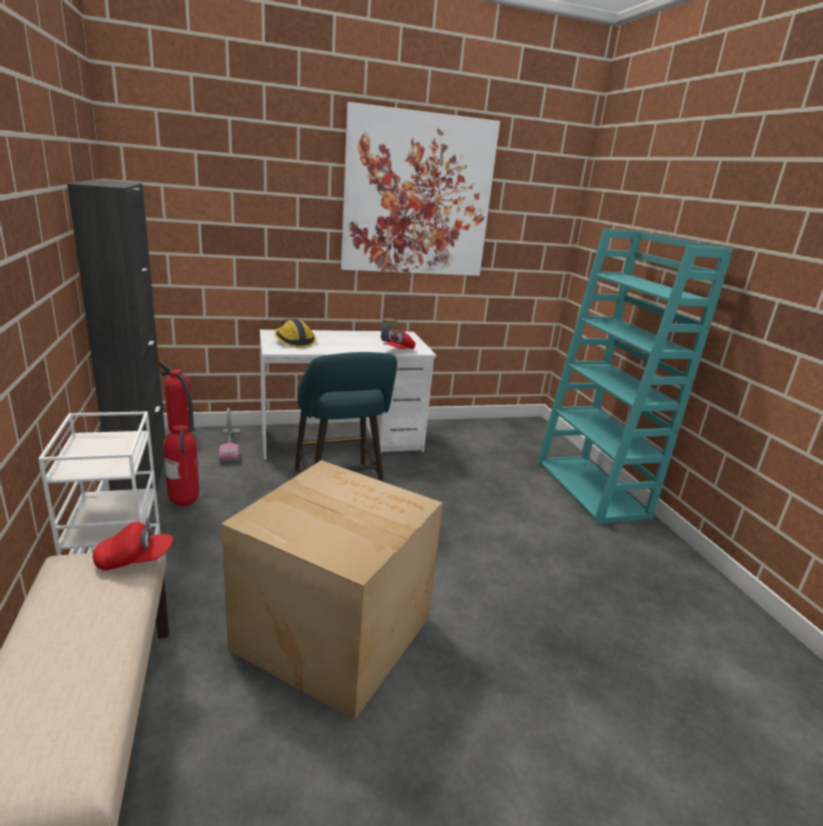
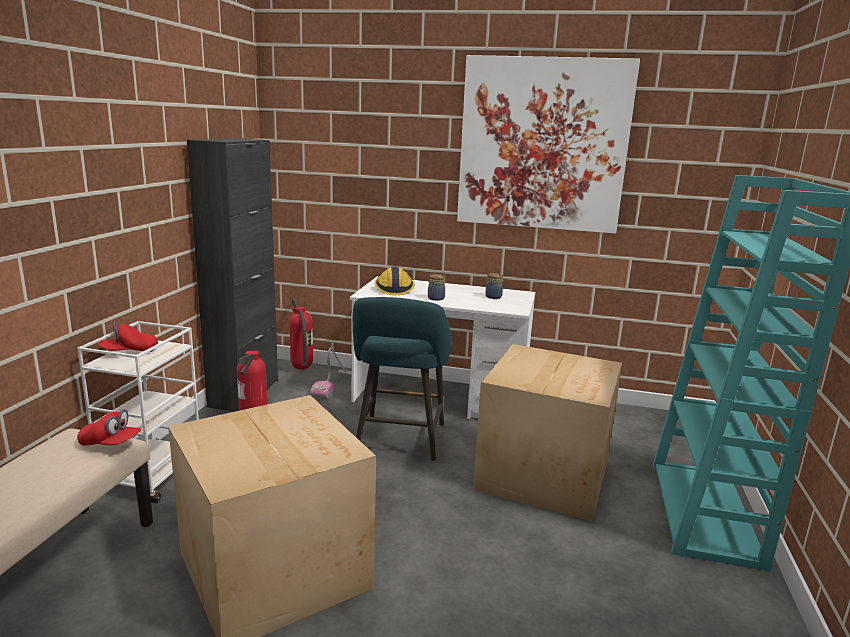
camera: 30 degrees right, 5 degrees down
red cap [383,329,415,349] -> red cap moved to [97,321,158,352]
none -> jar [428,274,445,301]
none -> cardboard box [473,344,622,522]

